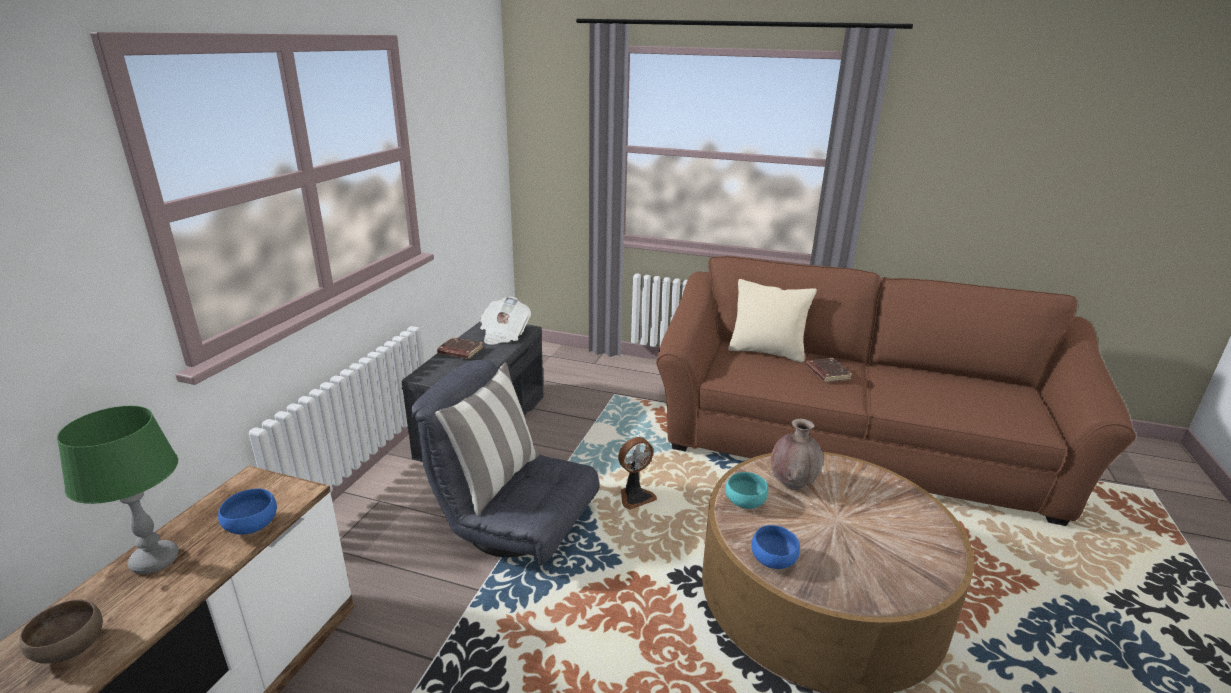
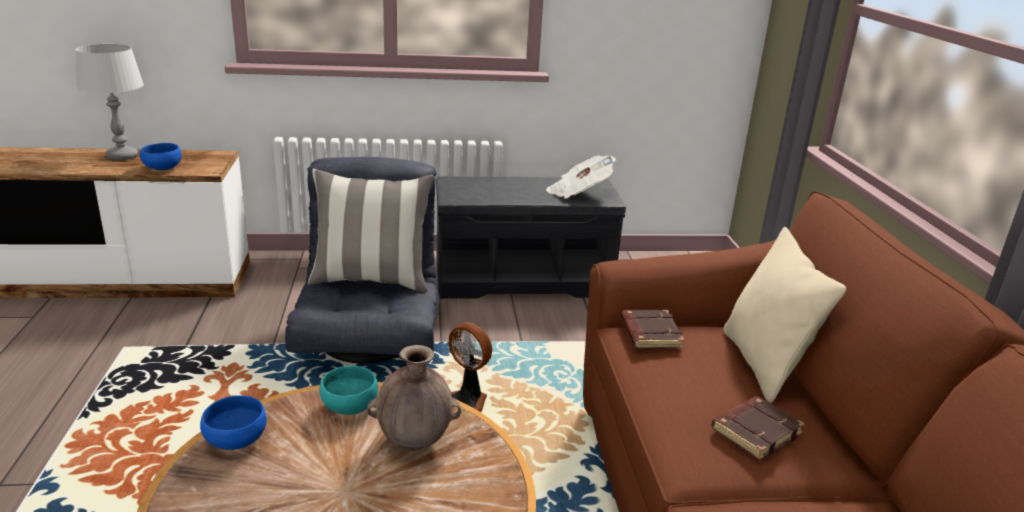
camera: 65 degrees right, 0 degrees up
brown bowl [20,599,103,664] -> none
green table lamp [57,406,179,574] -> grey table lamp [76,44,144,160]
brown book [437,337,483,359] -> brown book moved to [621,310,684,349]

